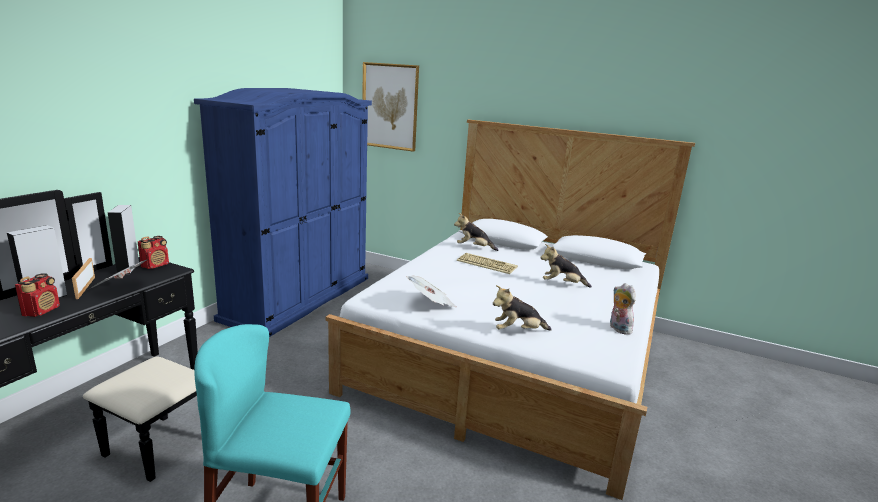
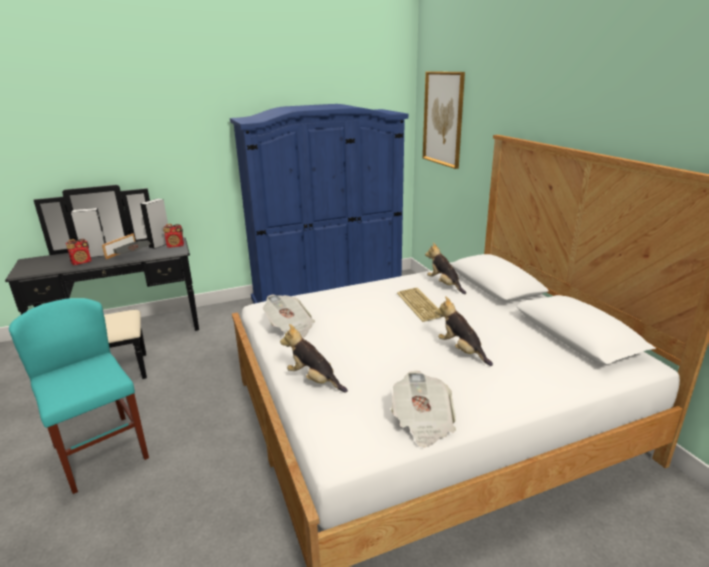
camera: 45 degrees right, 5 degrees up
plush toy [610,283,636,335] -> newspaper [391,371,456,448]

